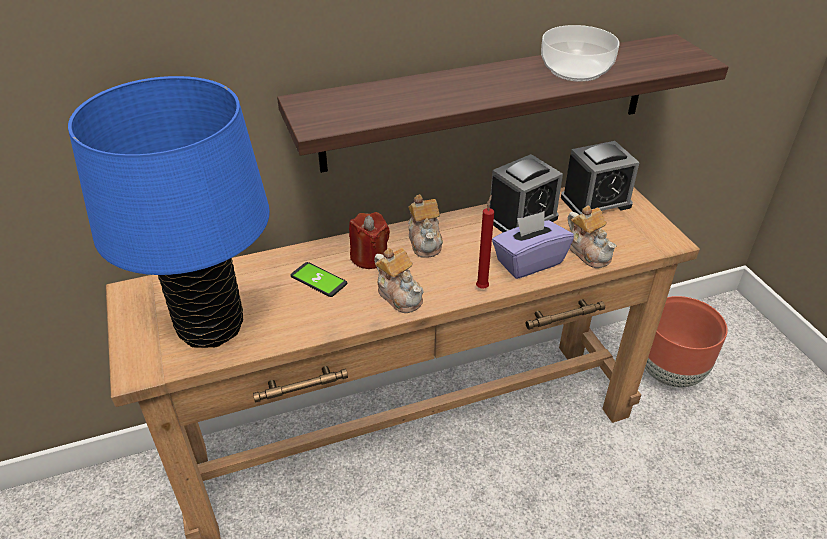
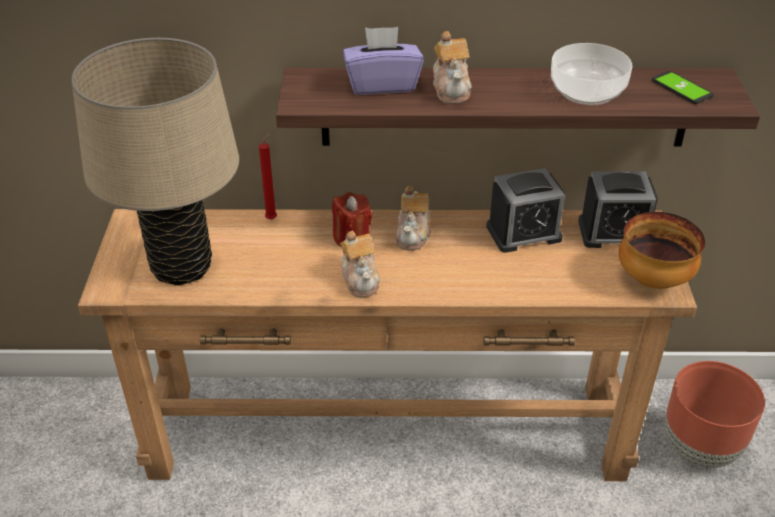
camera: 20 degrees right, 0 degrees up
blue table lamp [68,76,270,348] -> beige table lamp [72,38,239,286]
phone [290,262,347,297] -> phone moved to [652,71,714,104]
red candle [476,195,494,289] -> red candle moved to [259,132,277,220]
purple tissue box [492,211,574,279] -> purple tissue box moved to [343,27,424,95]
teapot [568,205,617,268] -> teapot moved to [433,31,472,104]
none -> bowl [619,212,705,289]

